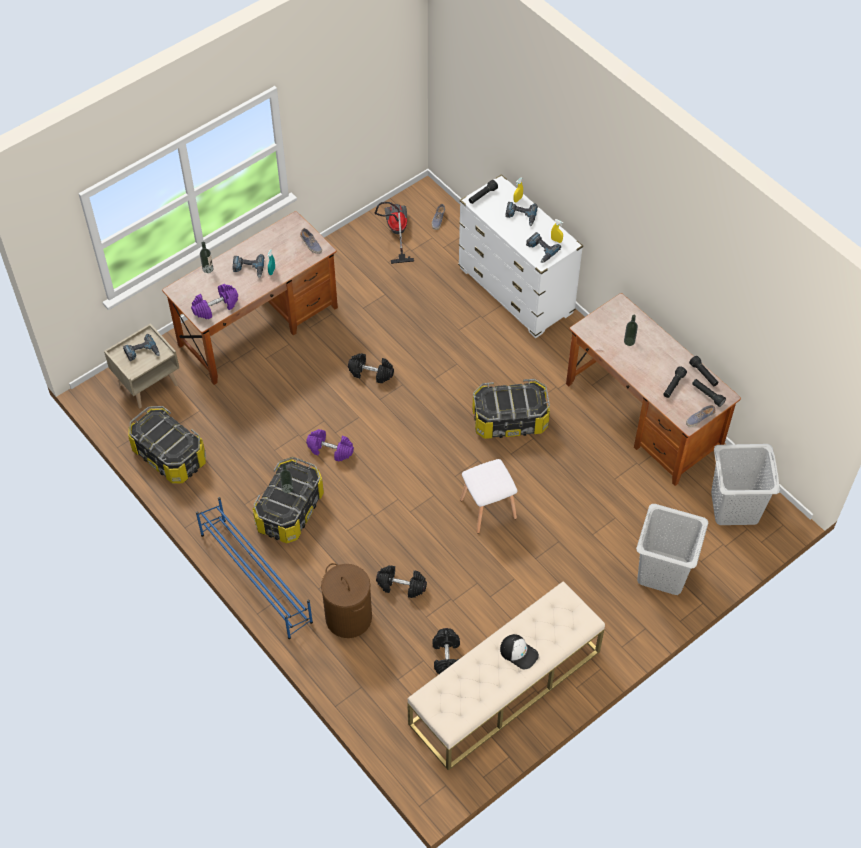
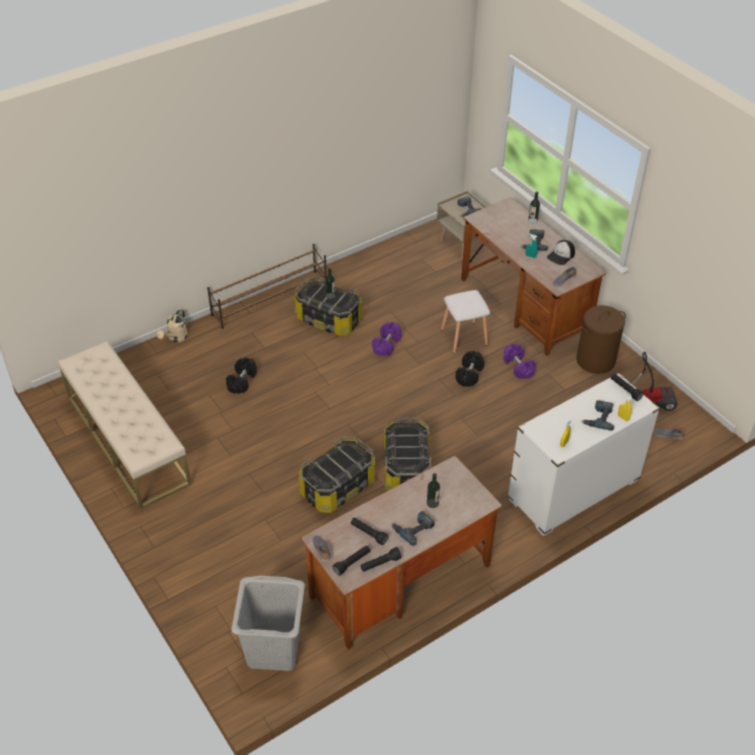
camera: 95 degrees right, 10 degrees down
storage box [128,406,206,484] -> storage box moved to [299,437,375,513]
purple dumbbell [191,284,238,319] -> purple dumbbell moved to [503,343,536,379]
blue shoe rack [196,497,313,639] -> brown shoe rack [207,244,327,329]
brown laundry basket [321,563,372,638] -> brown laundry basket moved to [576,305,626,374]
black dumbbell [433,628,460,674] -> none
white stool [460,459,517,533] -> white stool moved to [441,290,490,353]
cap [500,634,539,669] -> cap moved to [547,240,575,265]
power drill [526,232,561,263] -> power drill moved to [391,511,434,546]
grey laundry basket [636,504,708,595] -> none
none -> beige watering can [157,309,188,342]

